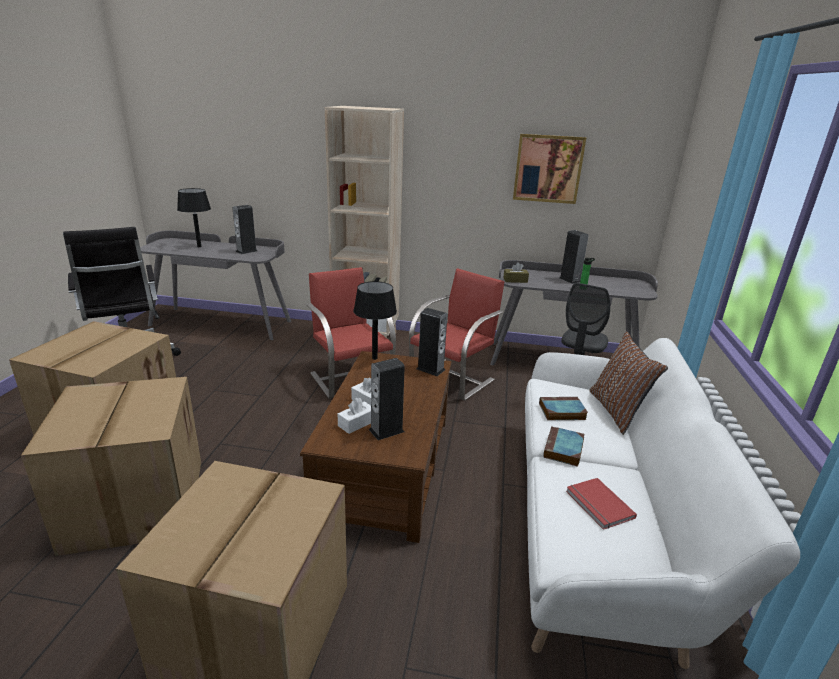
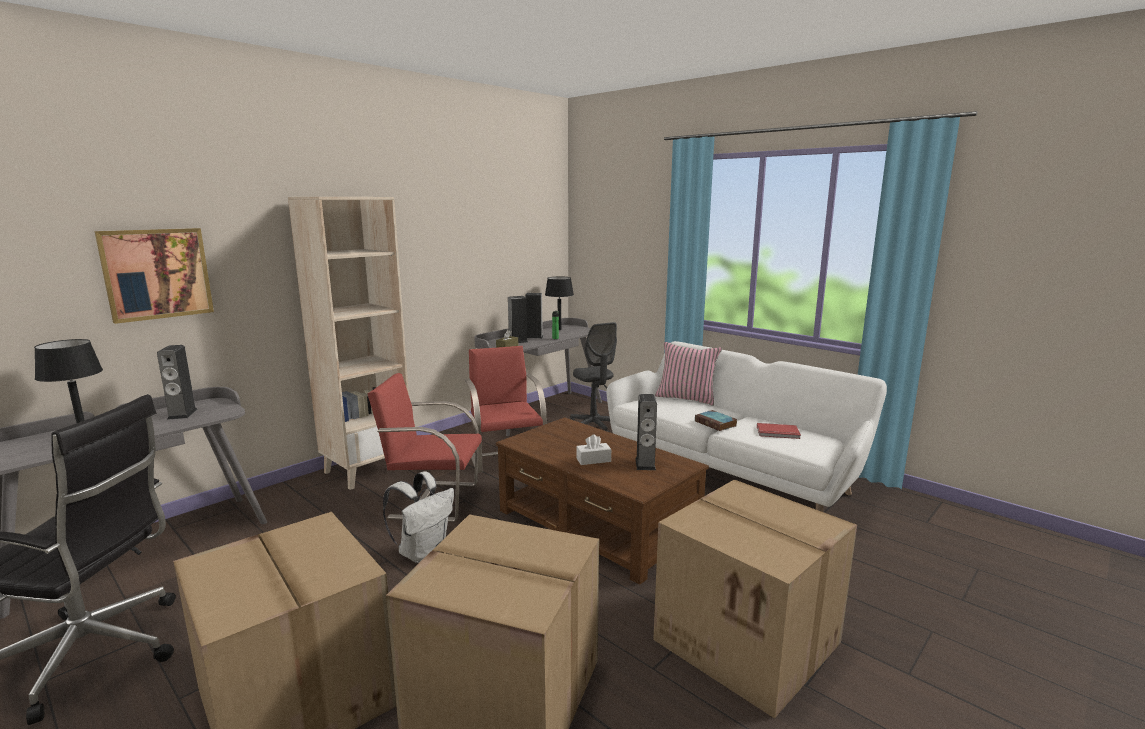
camera: 55 degrees left, 10 degrees down
white tissue box [338,397,371,434] -> none
black table lamp [353,281,397,360] -> black table lamp moved to [545,276,574,330]
speaker [417,308,447,376] -> speaker moved to [508,296,528,343]
picture [513,134,586,204] -> picture moved to [95,228,214,324]
book [539,397,588,420] -> none
brown pillow [589,331,668,435] -> pink pillow [655,342,722,406]
none -> white backpack [383,471,454,563]

